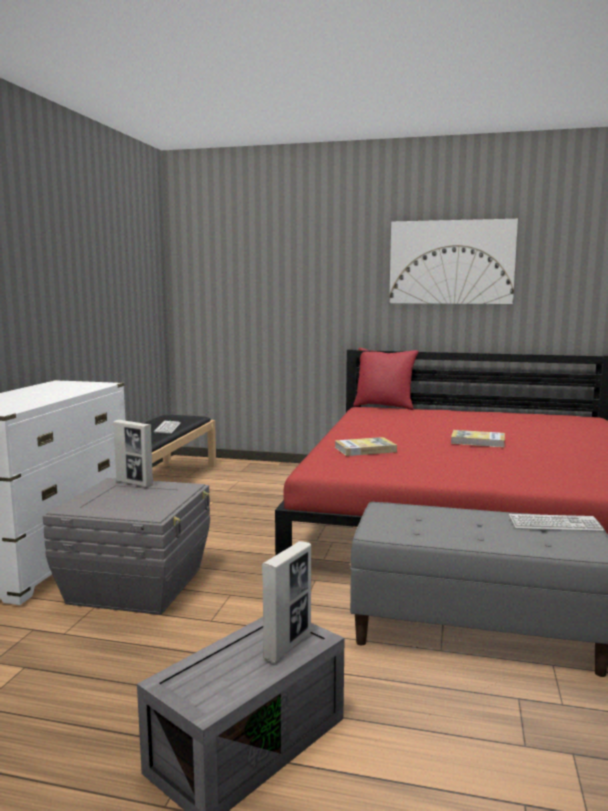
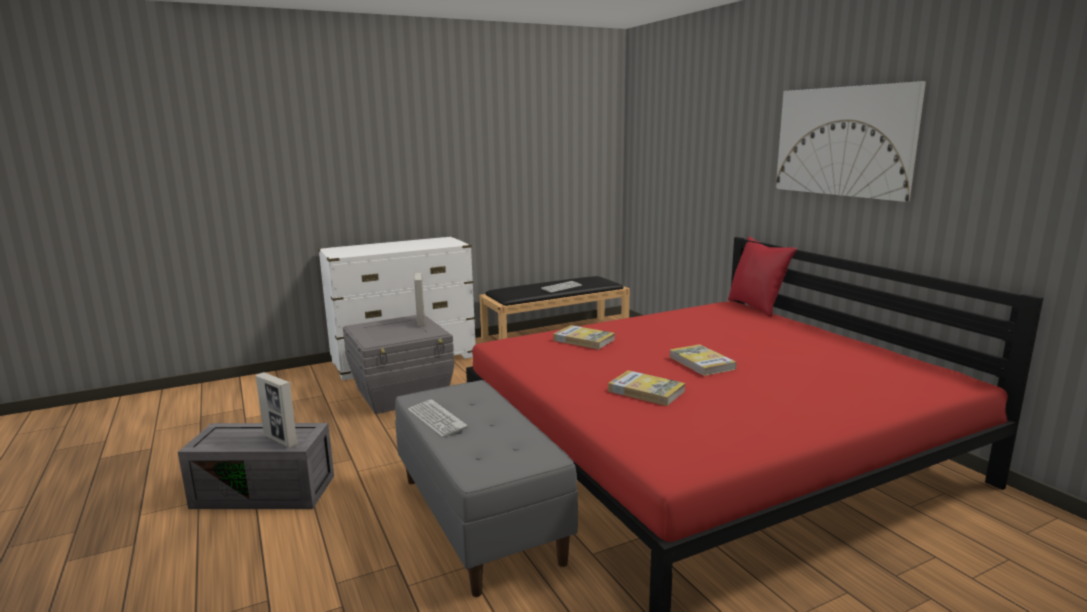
camera: 50 degrees right, 5 degrees up
picture frame [262,541,311,662] -> picture frame turned 45 degrees clockwise [256,372,298,448]
keyboard [509,514,604,531] -> keyboard moved to [408,399,468,437]
none -> book [608,370,685,406]

